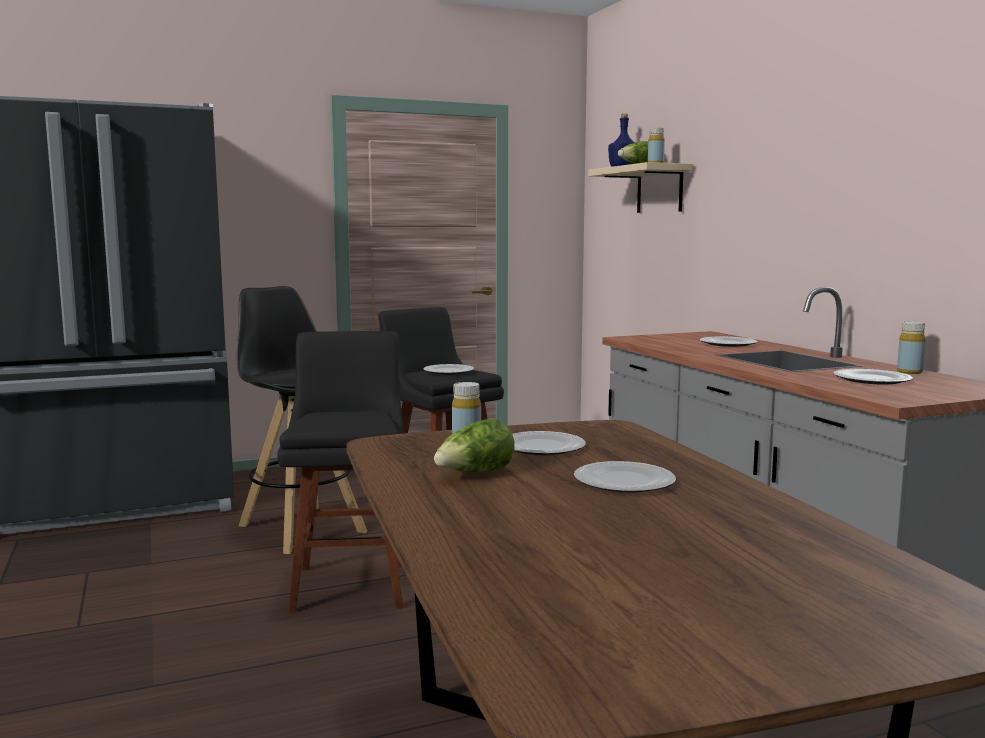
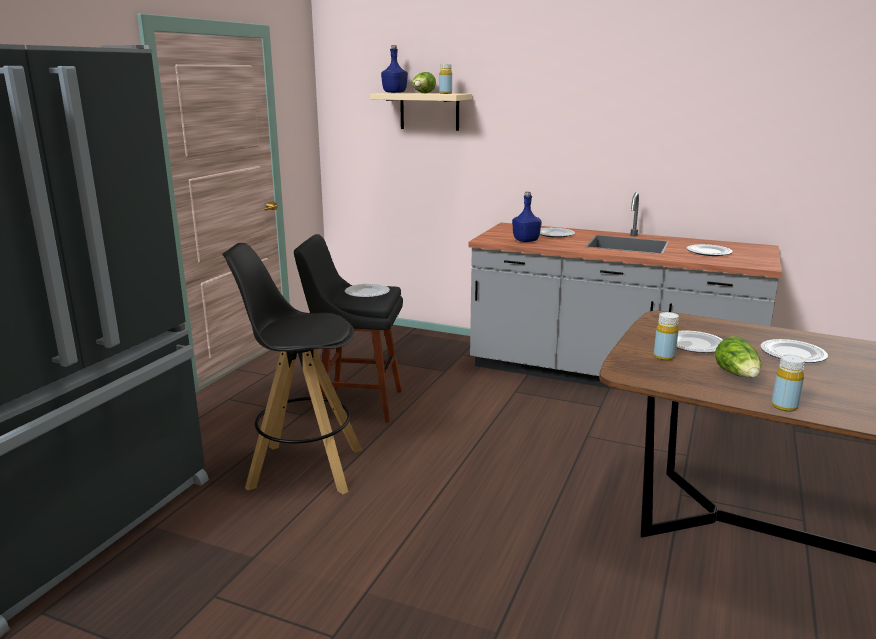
camera: 45 degrees left, 10 degrees up
black stool [277,331,404,613] -> none
yellow bottle [897,321,925,374] -> yellow bottle moved to [771,354,805,412]
none -> blue bottle [512,191,542,242]

